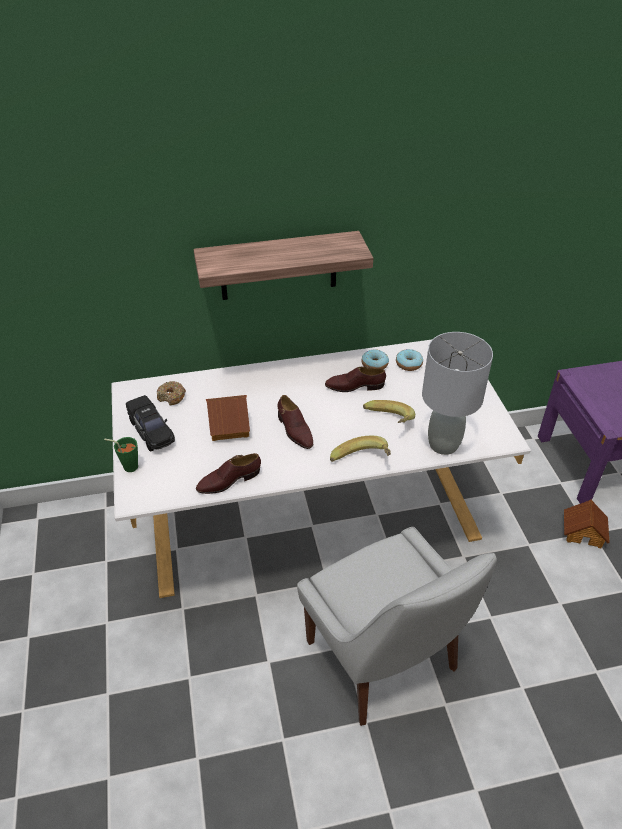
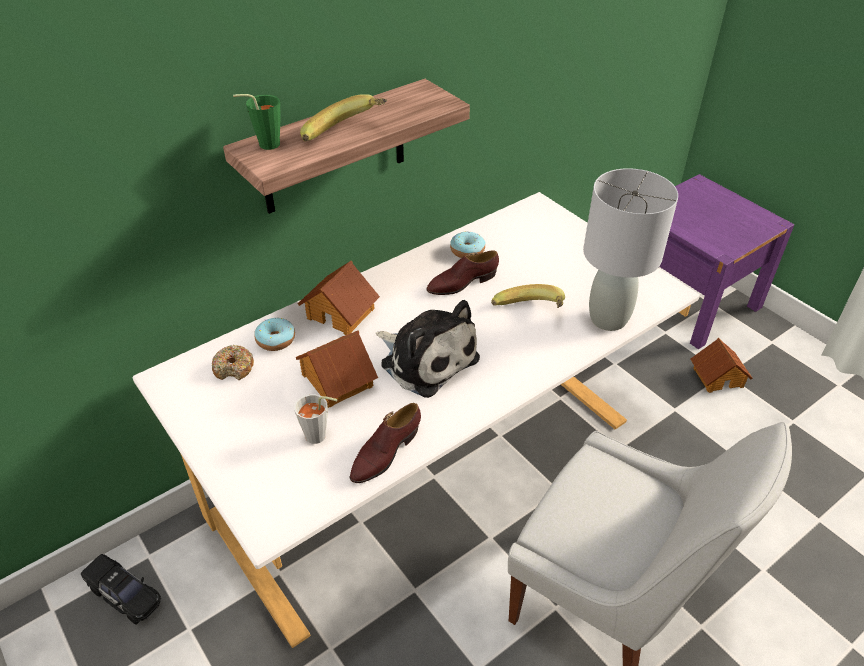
camera: 25 degrees left, 0 degrees up
green cup [104,437,138,472] -> green cup moved to [233,94,280,150]
black toy car [126,395,175,452] -> black toy car moved to [81,554,161,625]
brown shoe [278,395,313,449] -> plush toy [376,300,480,398]
banana [330,436,391,462] -> banana moved to [300,94,387,142]
donut [396,349,423,371] -> donut moved to [254,318,295,351]
none -> grey cup [294,394,338,444]
none -> toy house [297,261,380,335]

